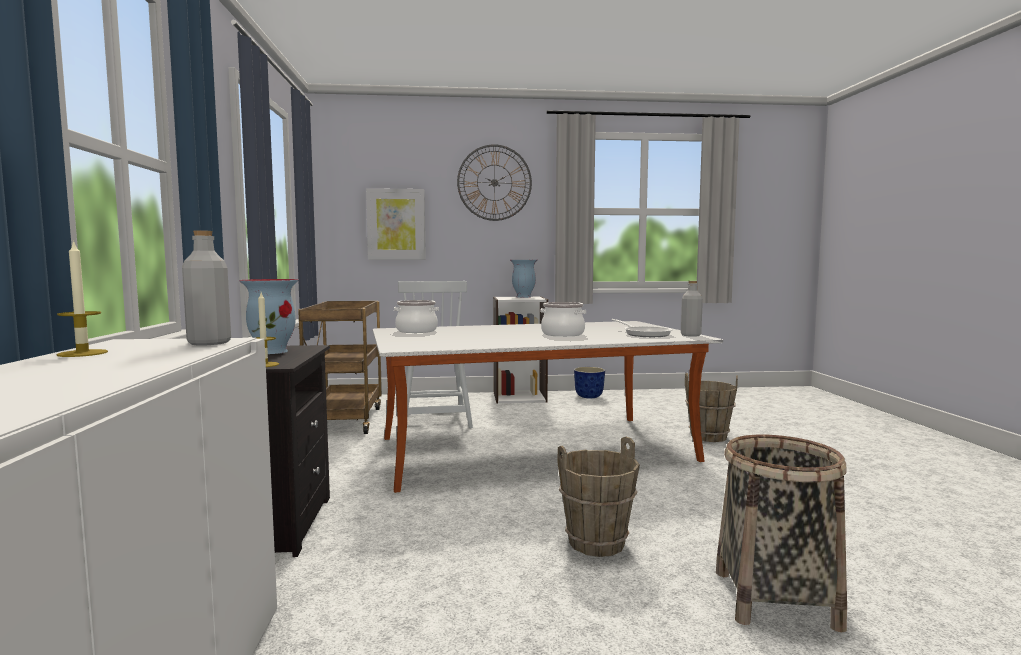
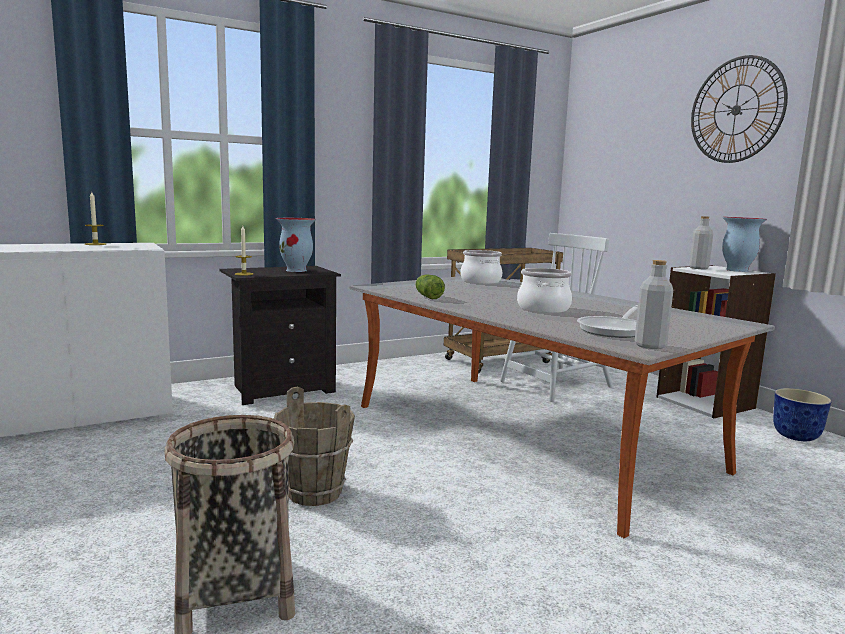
camera: 65 degrees right, 5 degrees up
grey bottle [182,230,231,345] -> grey bottle moved to [689,216,713,269]
picture [366,188,426,260] -> none
brown bucket [685,373,738,442] -> none
none -> lettuce [415,274,445,299]

